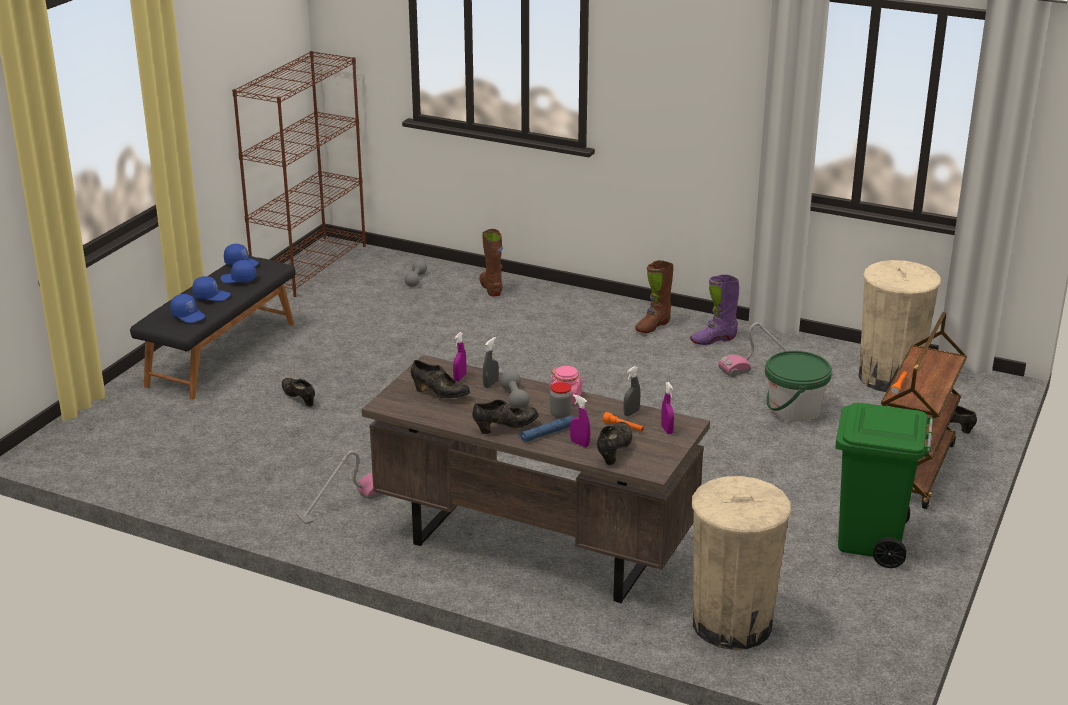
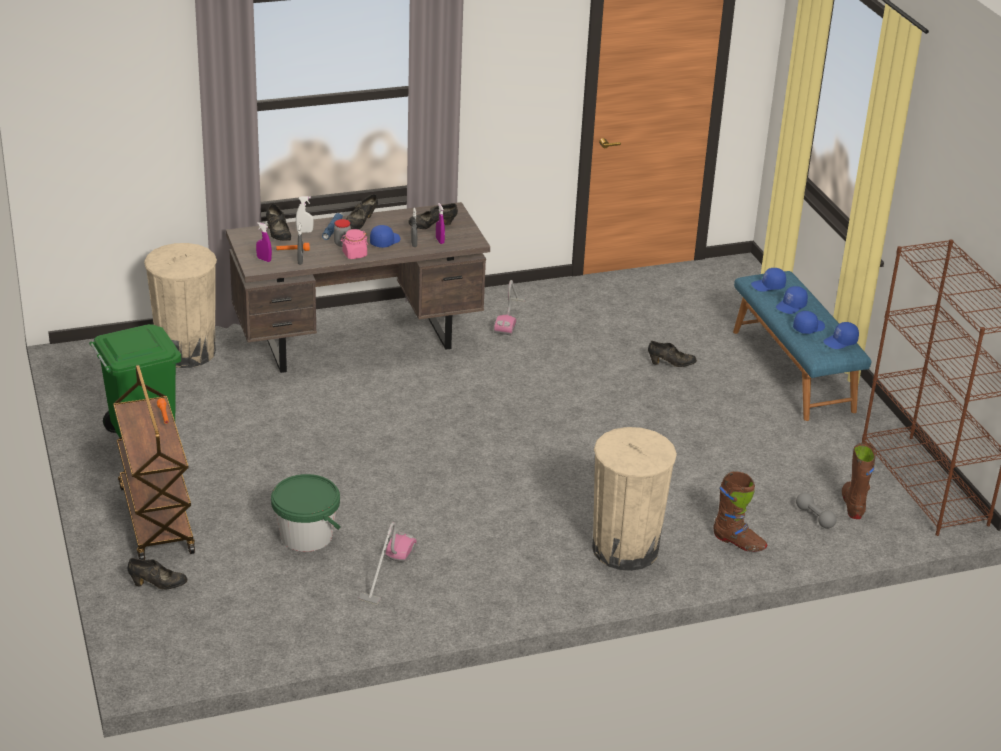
camera: 135 degrees right, 5 degrees up
black bench [130,256,295,400] -> blue bench [733,271,871,421]
grey dumbbell [500,370,530,408] -> blue cap [370,225,400,248]
purple spray bottle [570,395,591,447] -> white spray bottle [296,196,314,233]
brown boot [635,260,673,333] -> brown boot moved to [842,443,875,519]
purple boot [690,274,739,345] -> none
beige trash can [858,260,941,392] -> beige trash can moved to [592,427,677,571]

